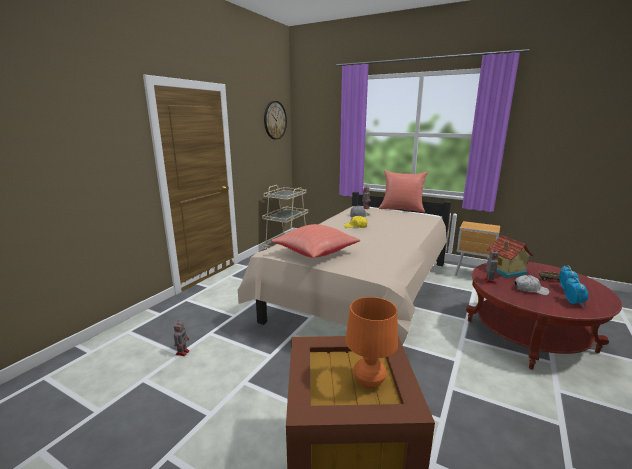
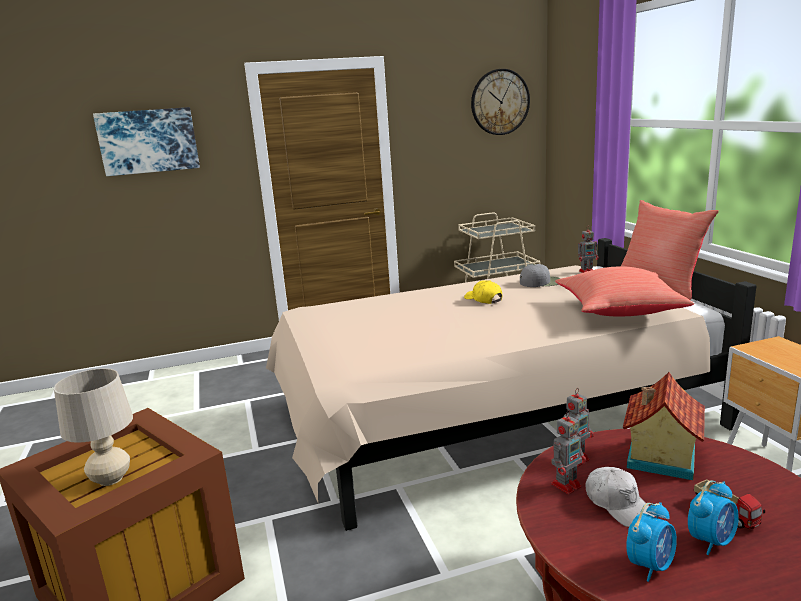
camera: 45 degrees right, 0 degrees up
toy robot [174,320,189,356] -> toy robot moved to [551,410,586,494]
red pillow [271,224,360,258] -> red pillow moved to [555,266,694,316]
orange table lamp [345,297,398,388] -> beige table lamp [54,368,133,486]
none -> picture [93,107,200,176]

